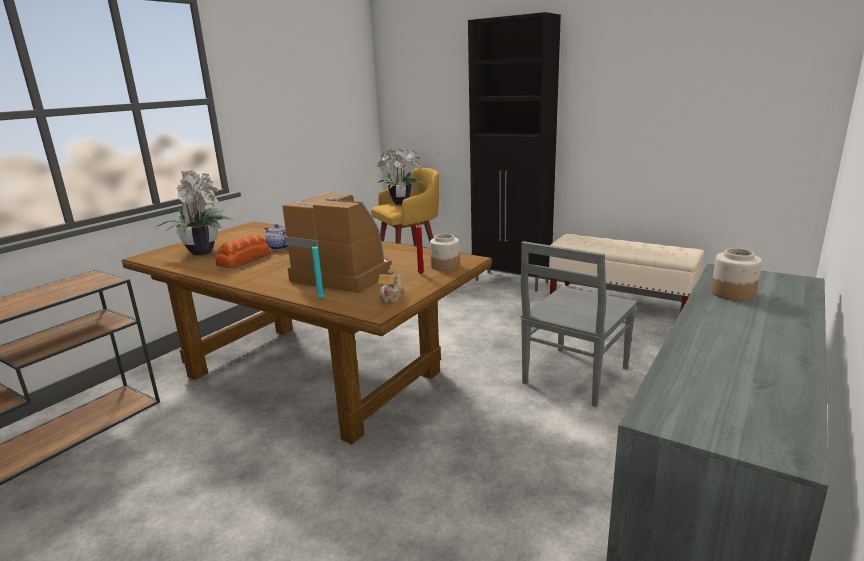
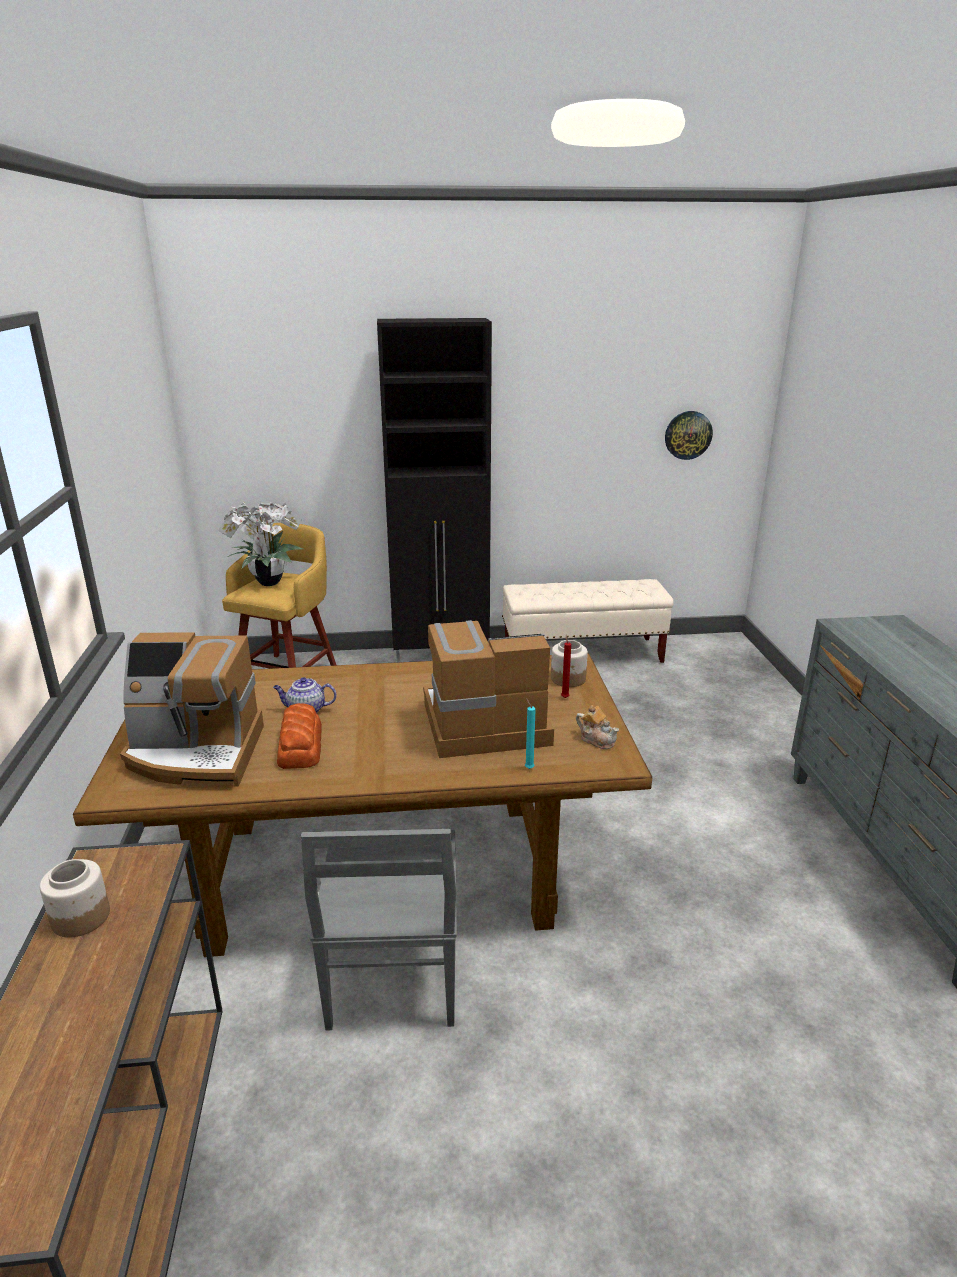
camera: 40 degrees left, 5 degrees up
potted plant [154,169,235,255] -> coffee machine [120,632,264,787]
teapot [378,269,404,303] -> teapot turned 150 degrees clockwise [576,705,619,749]
grey chair [521,241,637,407] -> grey chair moved to [301,829,457,1030]
jar [711,248,762,301] -> jar moved to [40,859,110,938]
none -> wall clock [665,411,713,460]

